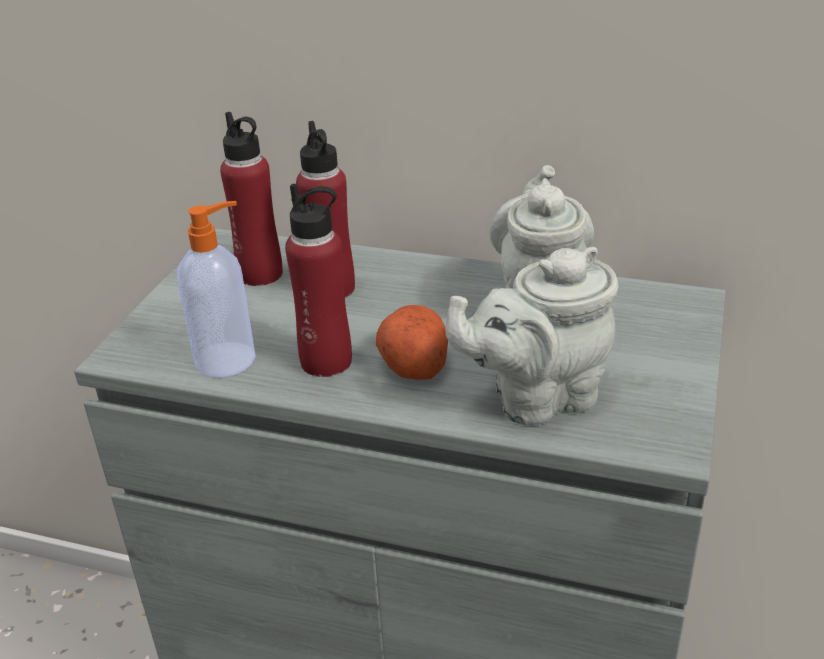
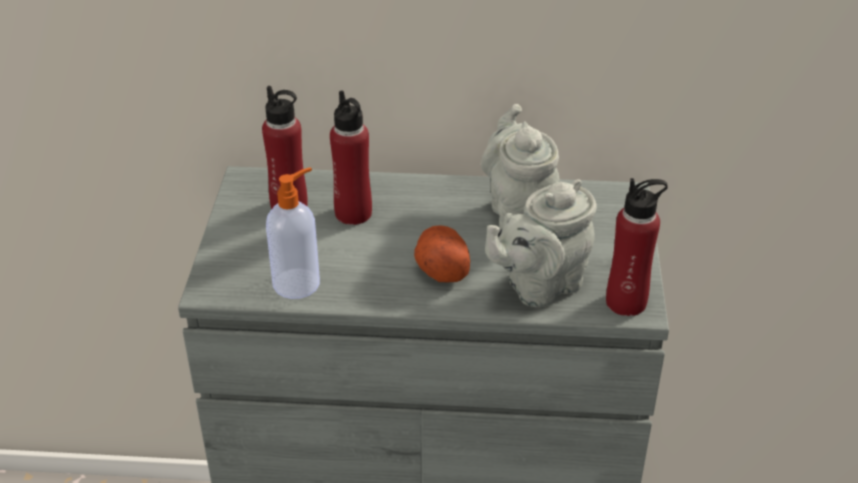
camera: 15 degrees left, 5 degrees up
red bottle [285,184,352,377] -> red bottle moved to [606,178,668,316]

